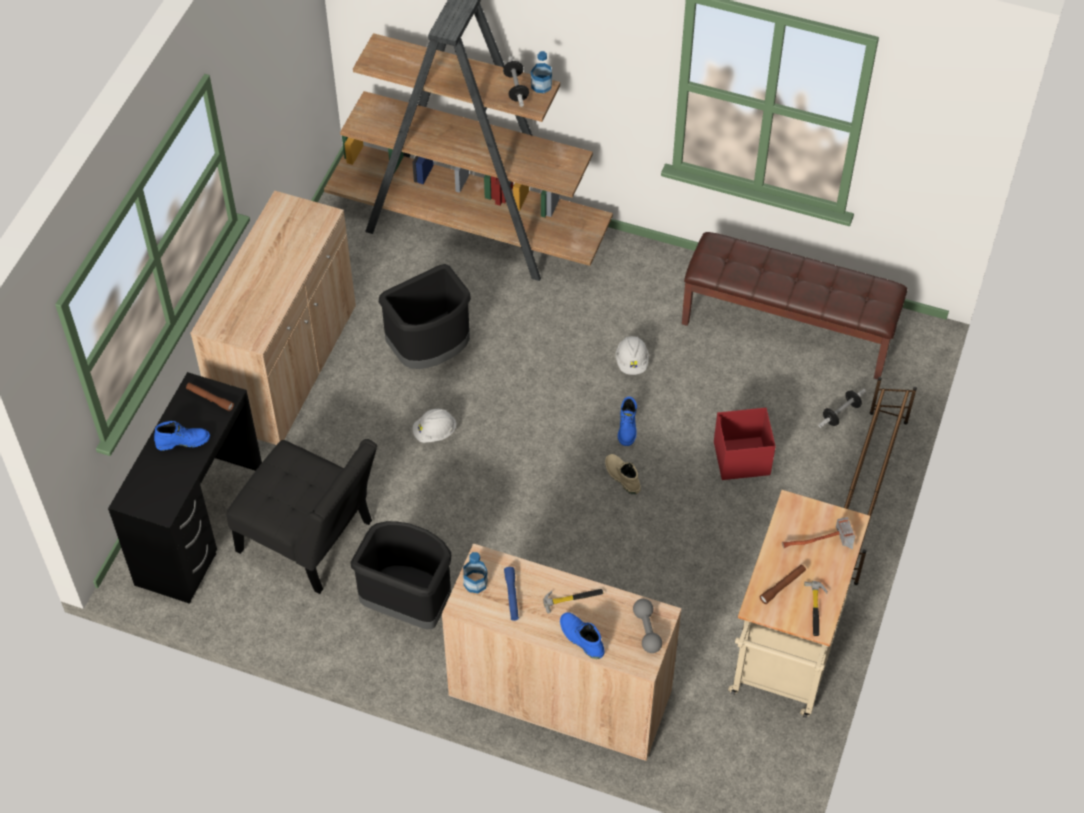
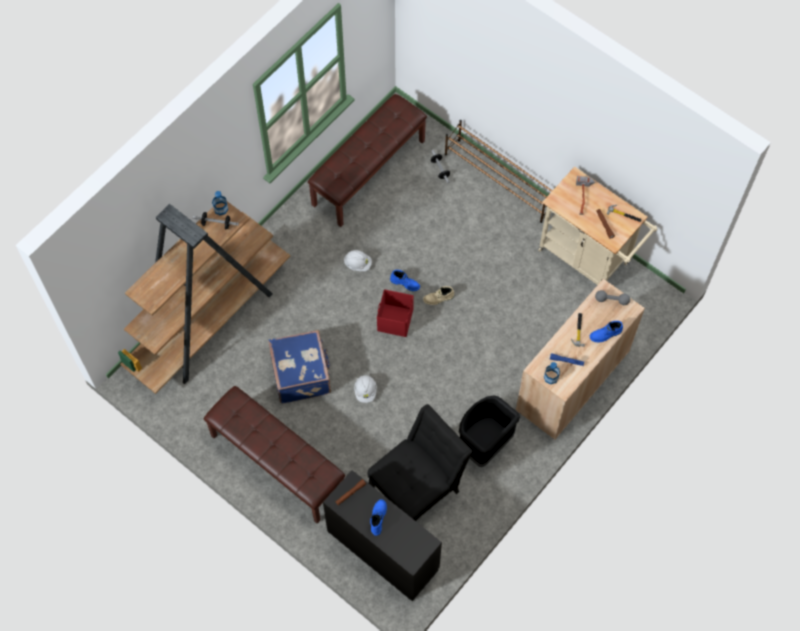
camera: 70 degrees left, 10 degrees up
beige cabinet [190,190,356,446] -> brown bench [204,386,345,523]
black trash can [379,264,471,369] -> blue suitcase [268,330,331,404]
red storage box [714,408,776,480] -> red storage box moved to [377,289,414,337]

